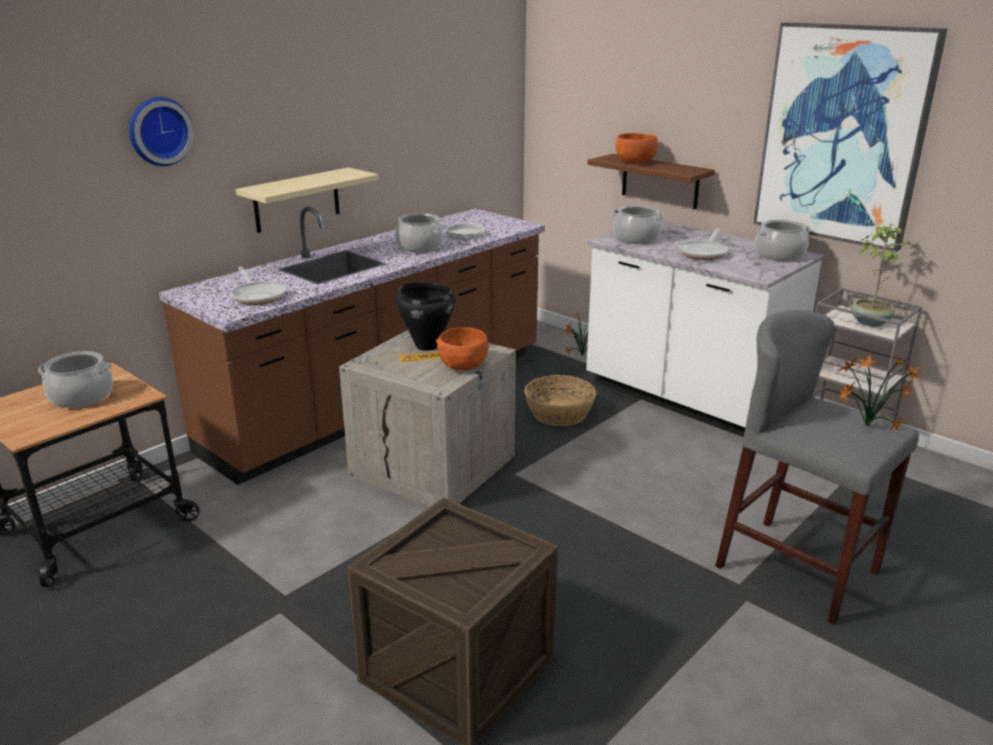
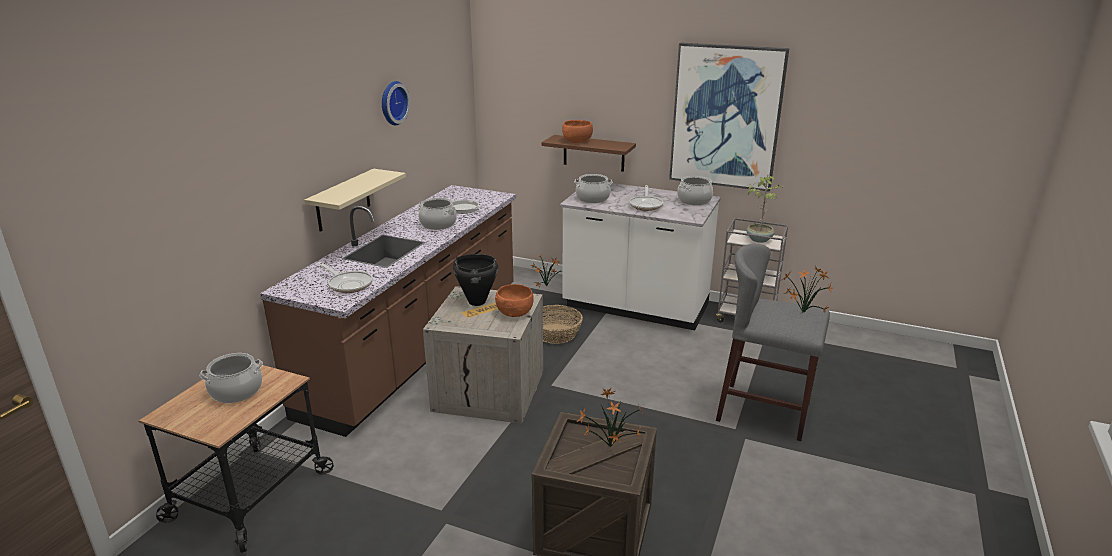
camera: 20 degrees left, 0 degrees up
wall clock [129,97,194,166] -> wall clock moved to [382,81,410,125]
none -> potted plant [577,388,644,447]

